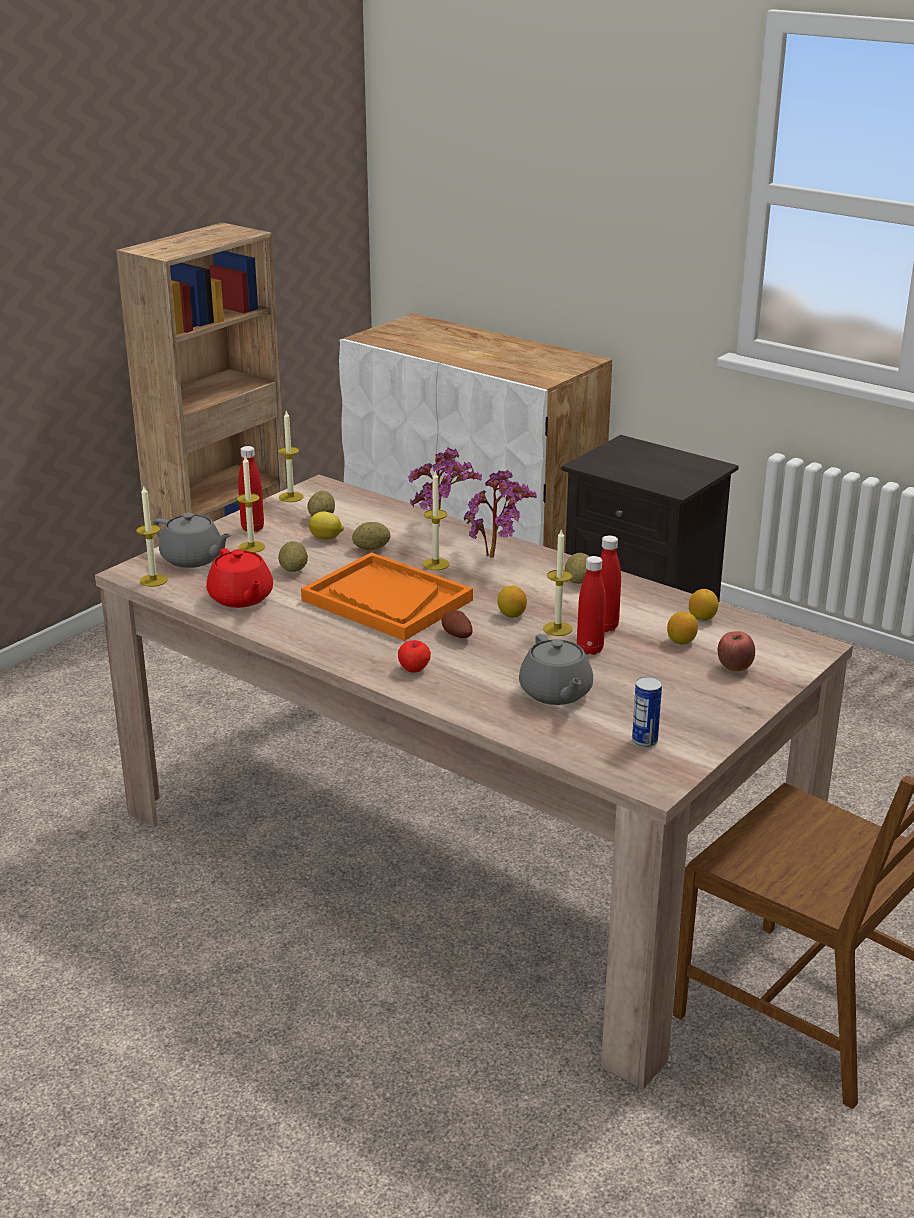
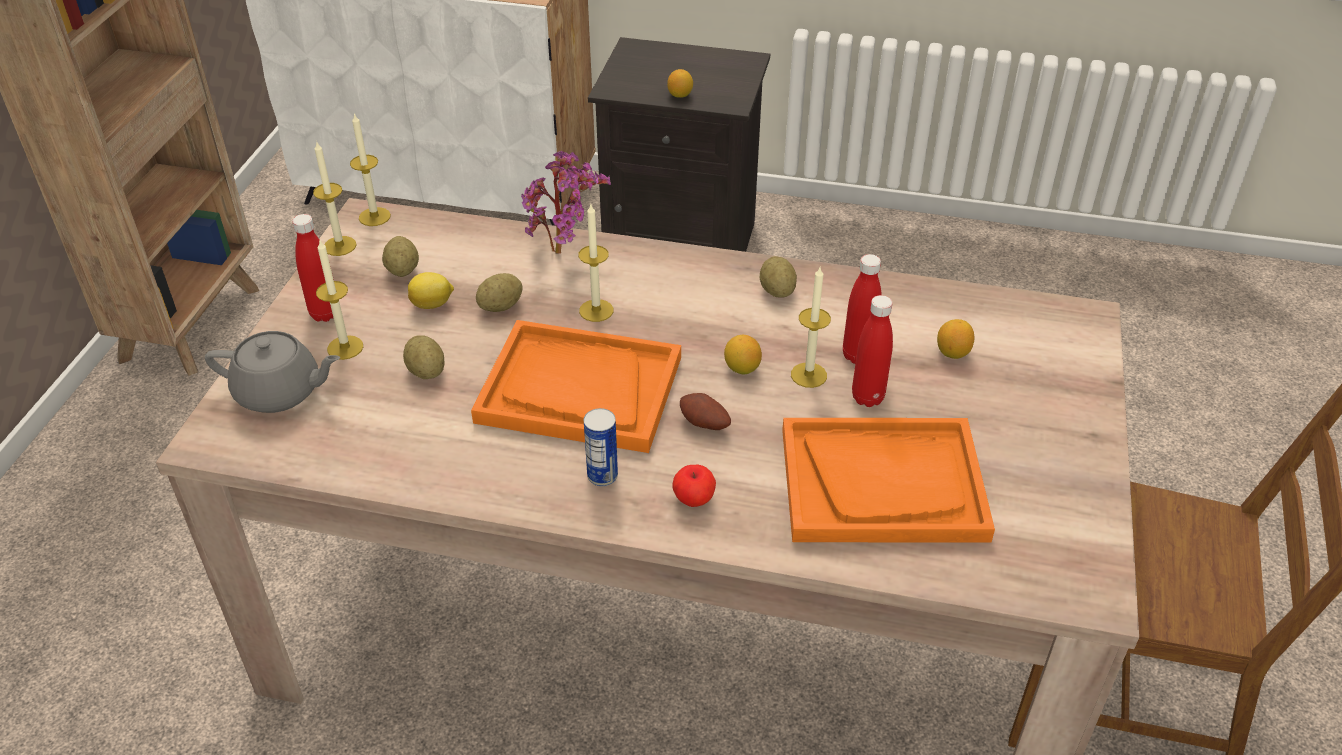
camera: 25 degrees left, 15 degrees up
candle [136,486,168,587] -> candle moved to [350,113,391,226]
red teapot [206,548,273,608] -> none
potted plant [464,470,537,557] -> none
grey teapot [519,634,593,705] -> orange tray [782,418,995,543]
can [632,677,662,747] -> can moved to [584,408,618,486]
lemon [689,589,719,621] -> lemon moved to [667,69,693,98]
apple [718,631,755,671] -> none

